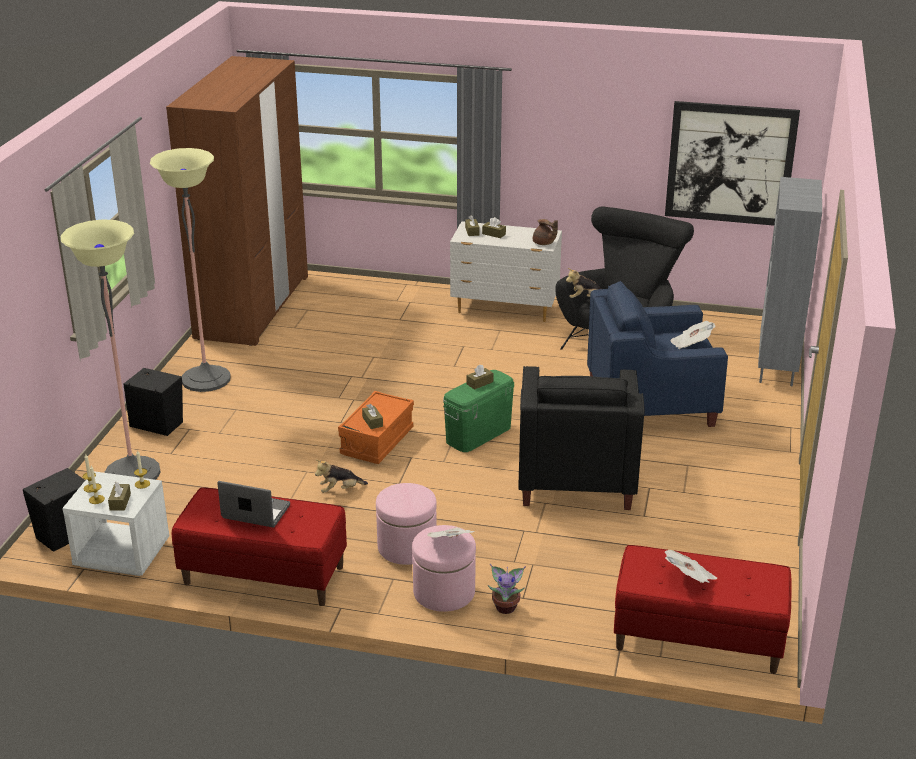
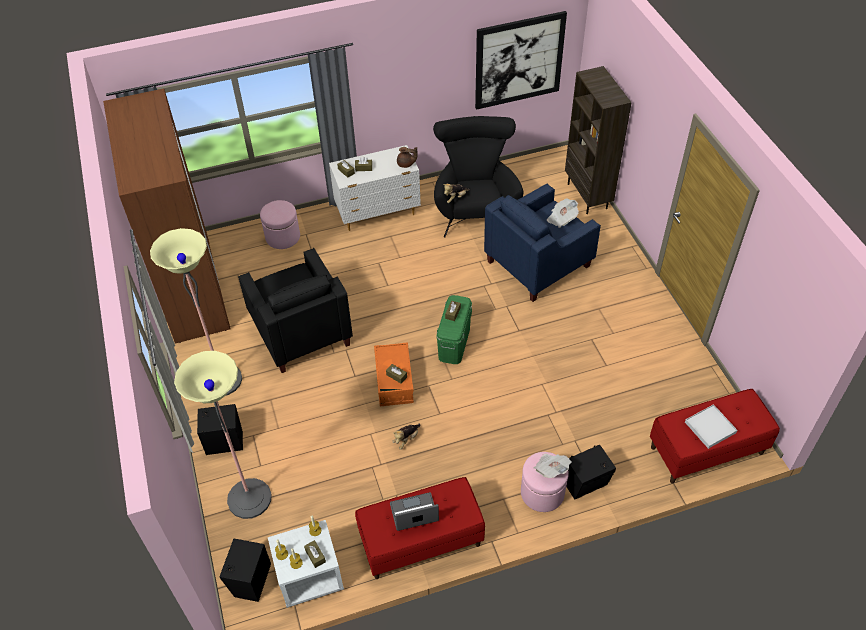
camera: 30 degrees left, 20 degrees up
pink ottoman [376,483,437,565] -> pink ottoman moved to [260,200,300,249]
potted plant [488,564,526,614] -> black speaker [566,445,616,500]
black armchair [518,366,645,510] -> black armchair moved to [238,248,353,373]
newspaper [664,550,718,583] -> white tray [685,404,737,449]
grey bookcase [758,177,822,386] -> brown bookcase [565,66,632,214]

